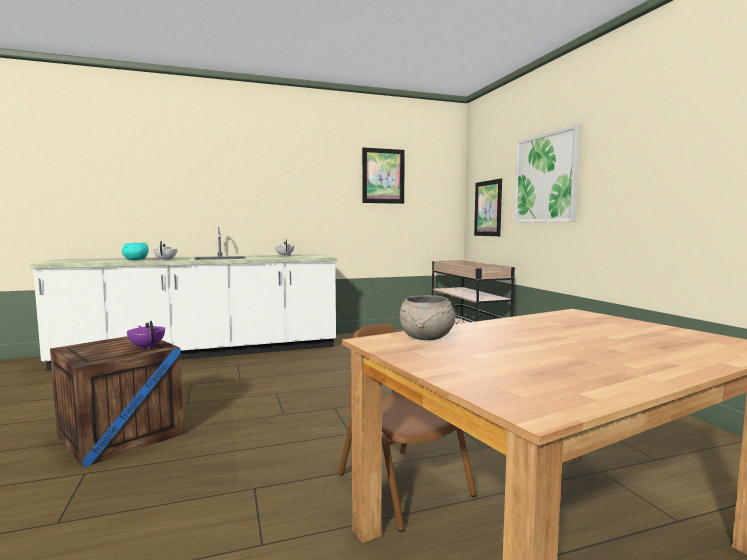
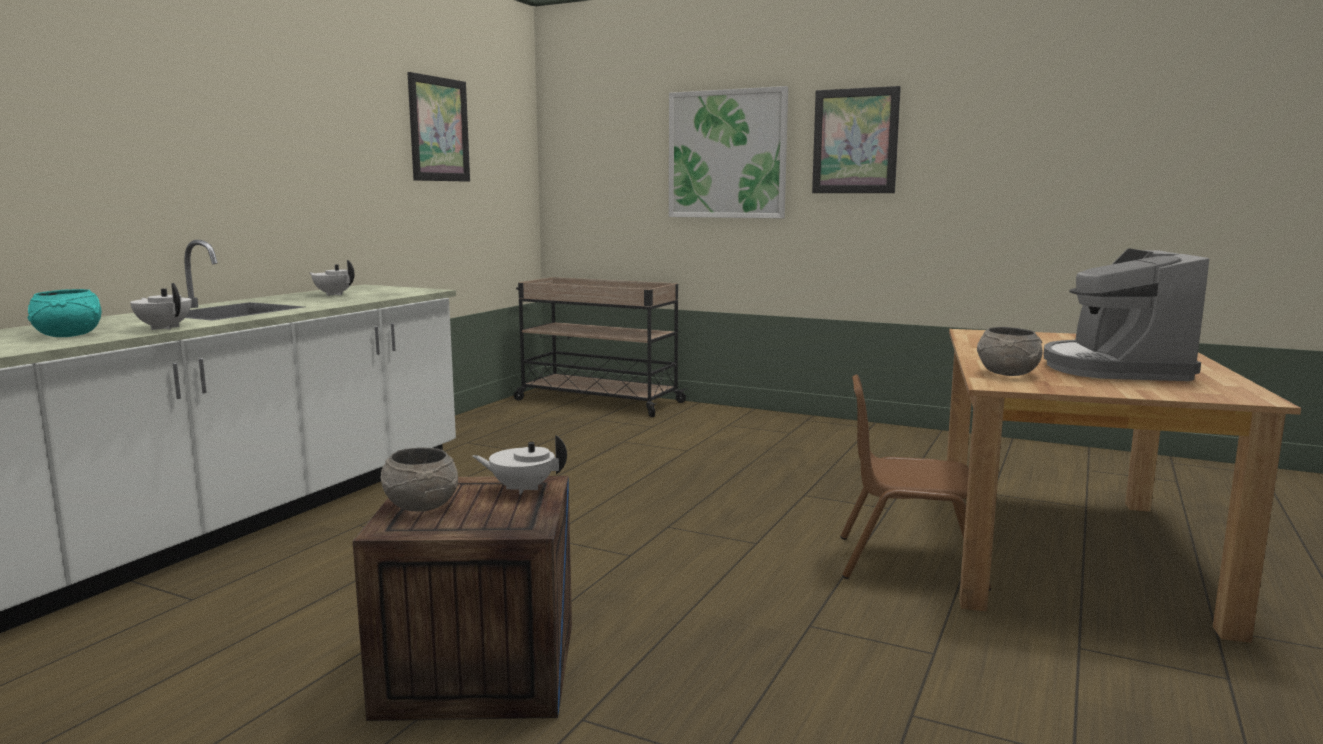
camera: 45 degrees left, 5 degrees up
purple teapot [127,321,165,349] -> white teapot [473,435,567,495]
picture [474,178,502,236] -> picture moved to [812,86,901,193]
none -> grey bowl [380,447,458,512]
none -> coffee machine [1044,248,1209,381]

